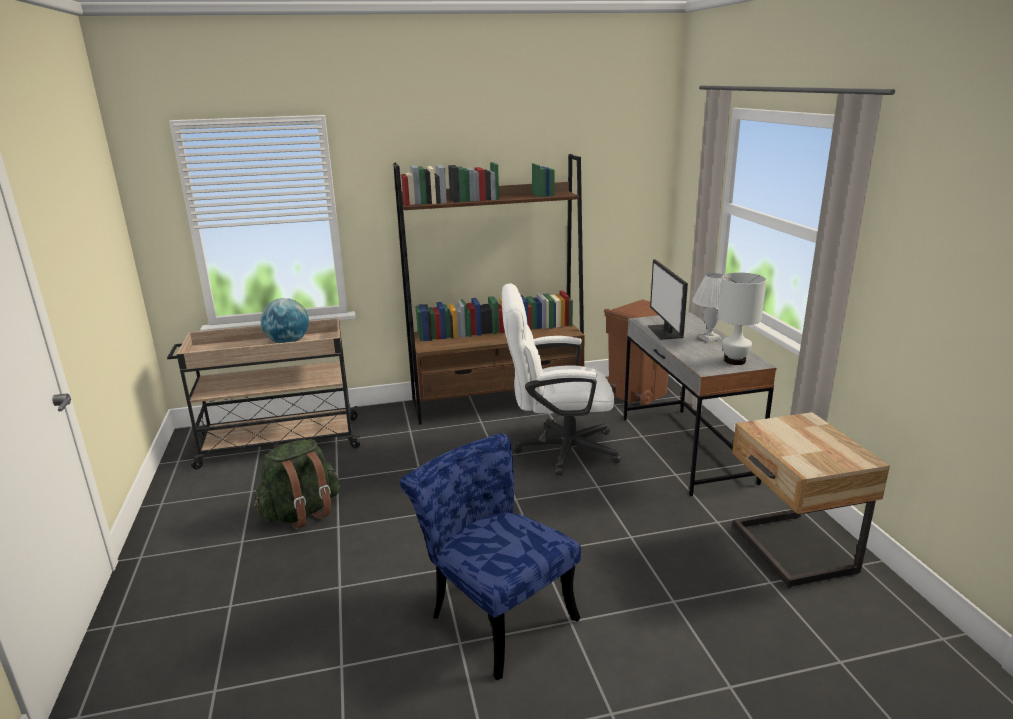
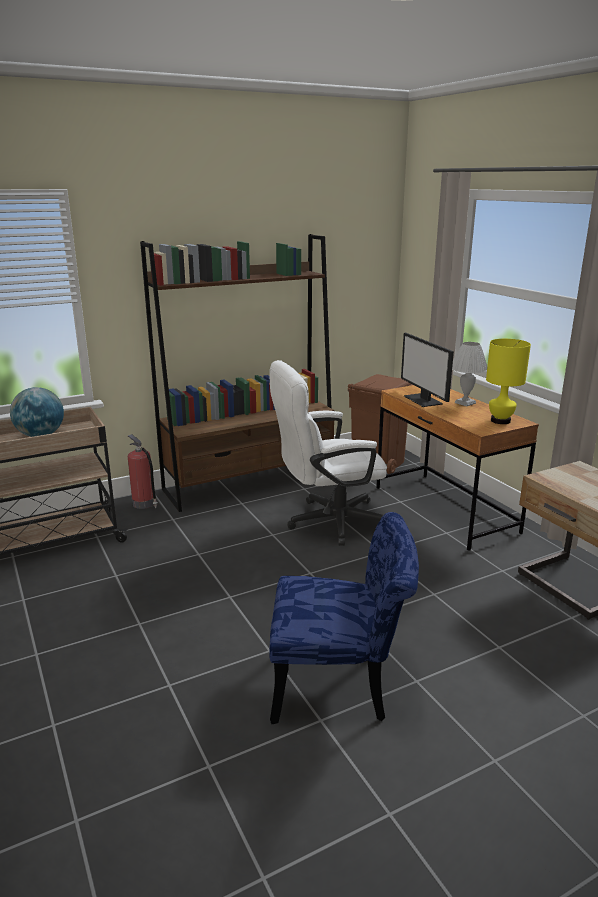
camera: 15 degrees left, 0 degrees up
green backpack [254,439,340,530] -> none
blue chair [400,434,581,680] -> blue chair turned 150 degrees clockwise [269,512,419,724]
grey desk [624,312,777,496] -> brown desk [377,385,539,551]
white table lamp [718,273,767,365] -> yellow table lamp [486,339,531,424]
none -> fire extinguisher [128,434,158,509]

